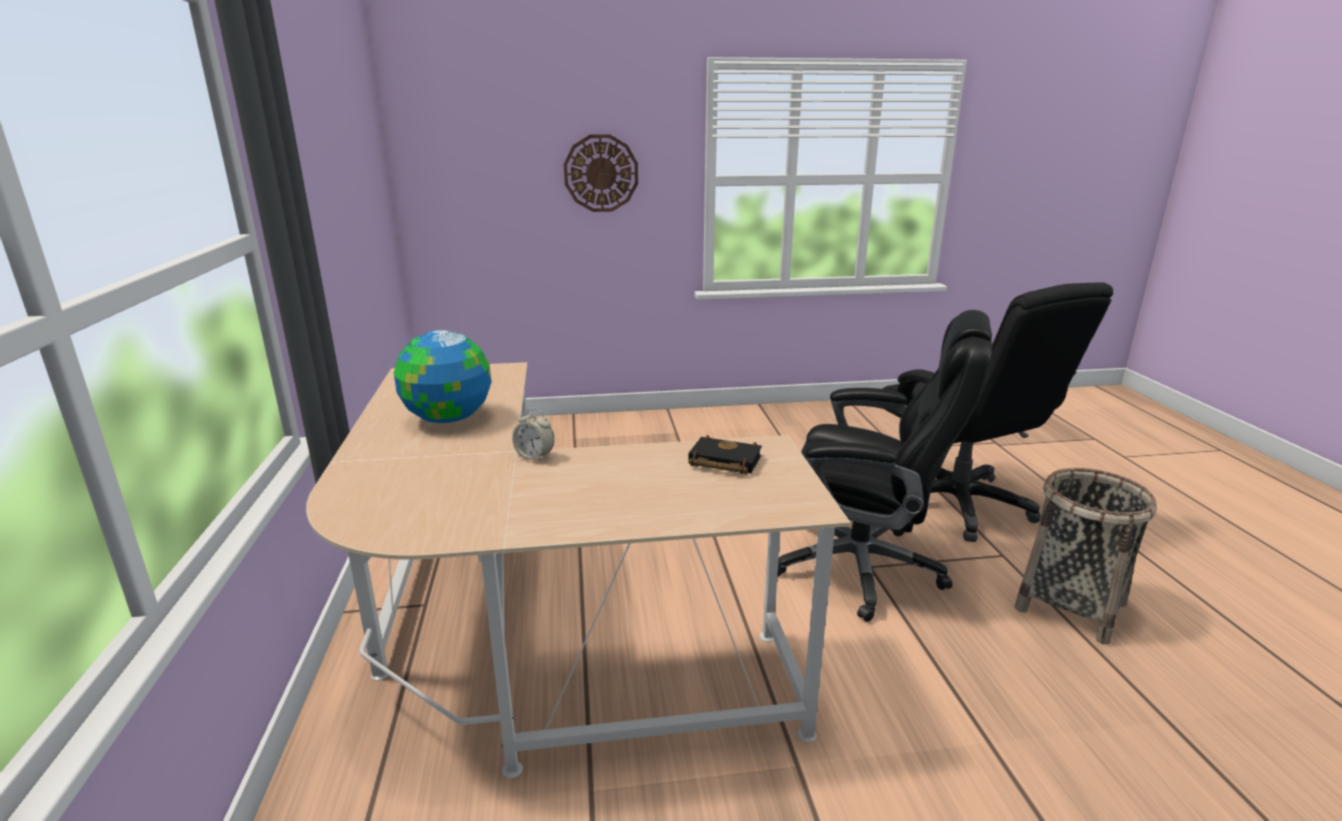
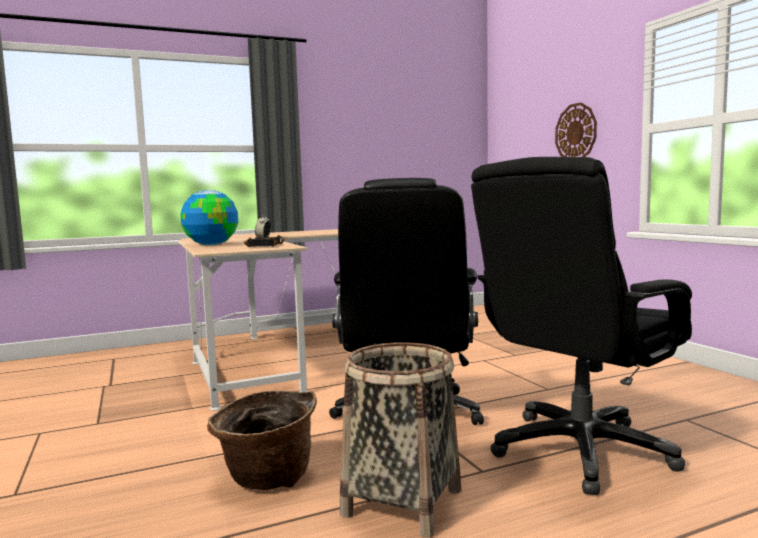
camera: 75 degrees right, 15 degrees down
globe [394,330,491,423] -> globe moved to [180,190,238,246]
none -> basket [207,391,317,490]

